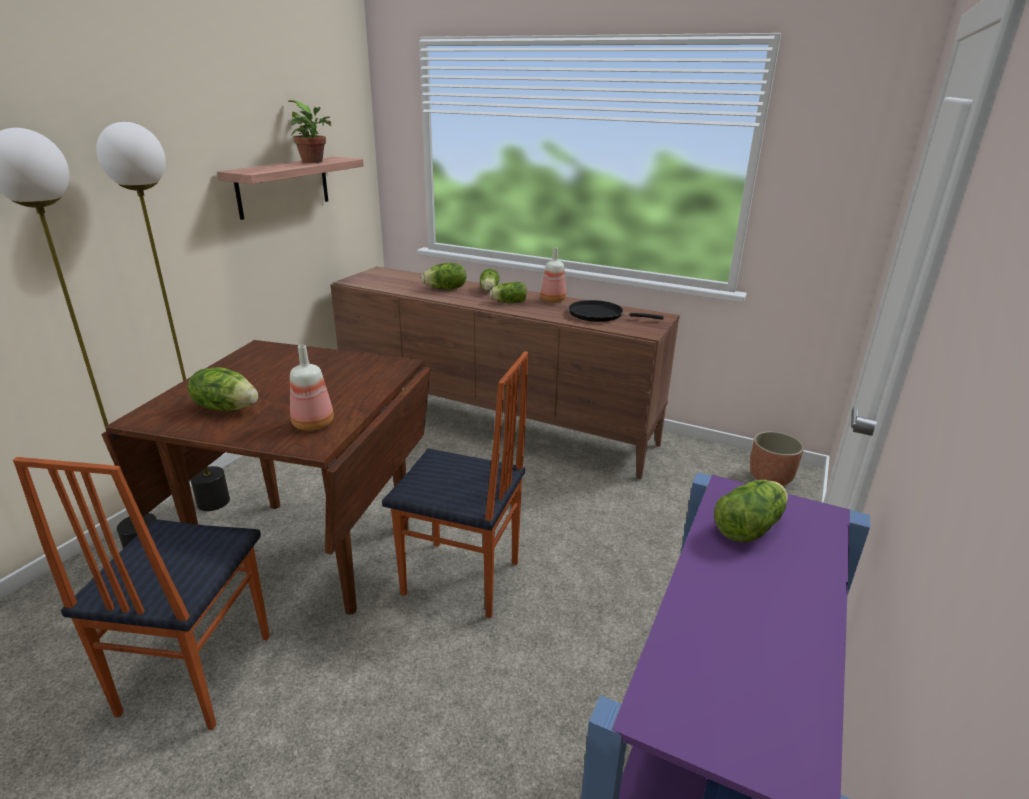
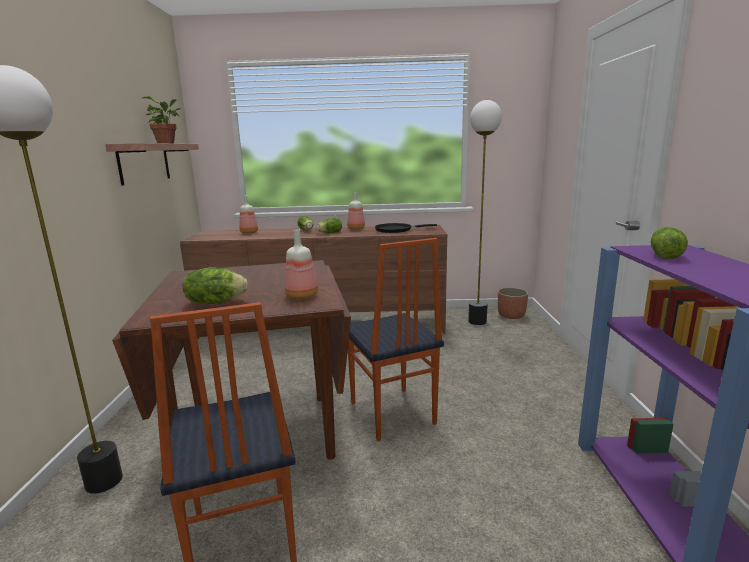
camera: 25 degrees left, 10 degrees down
floor lamp [96,122,230,511] -> floor lamp moved to [468,100,502,325]
chair [382,351,528,618] -> chair turned 75 degrees clockwise [348,238,444,441]
lettuce [421,263,466,290] -> none
none -> bottle [240,196,258,234]

